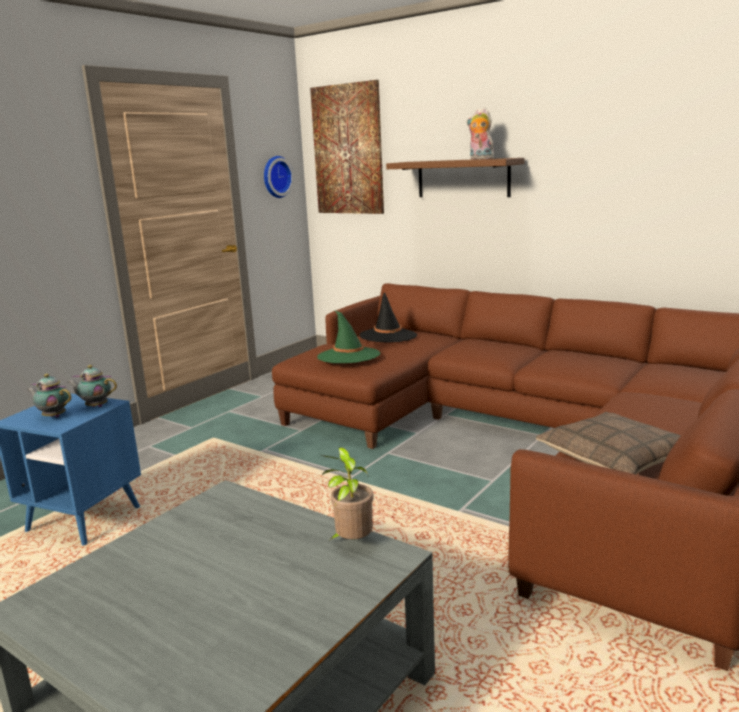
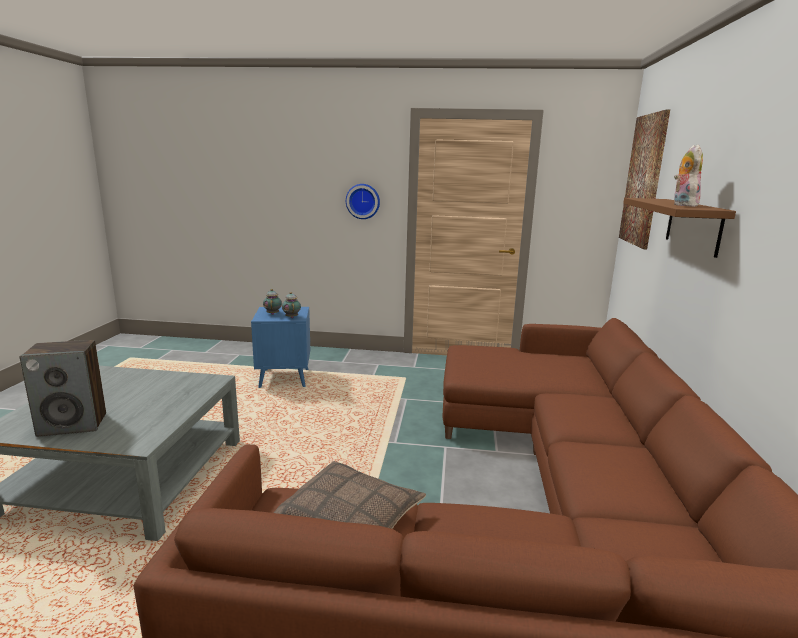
camera: 60 degrees right, 0 degrees up
wall clock [264,156,294,198] -> wall clock moved to [346,184,380,219]
green hat [317,310,380,363] -> none
potted plant [320,447,374,539] -> none
black hat [359,292,417,343] -> none
none -> speaker [19,340,106,437]

